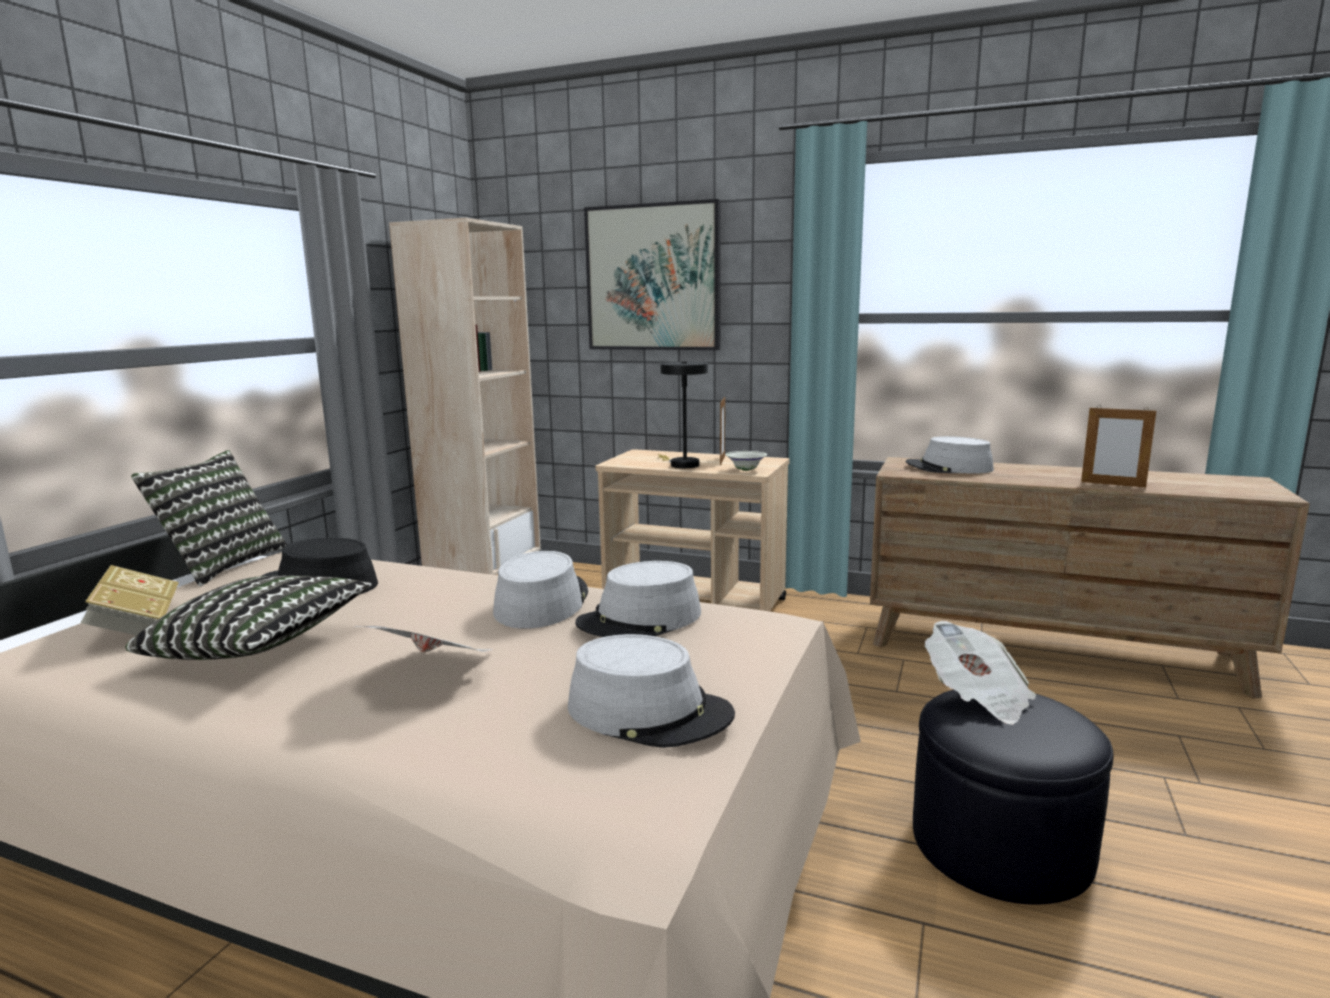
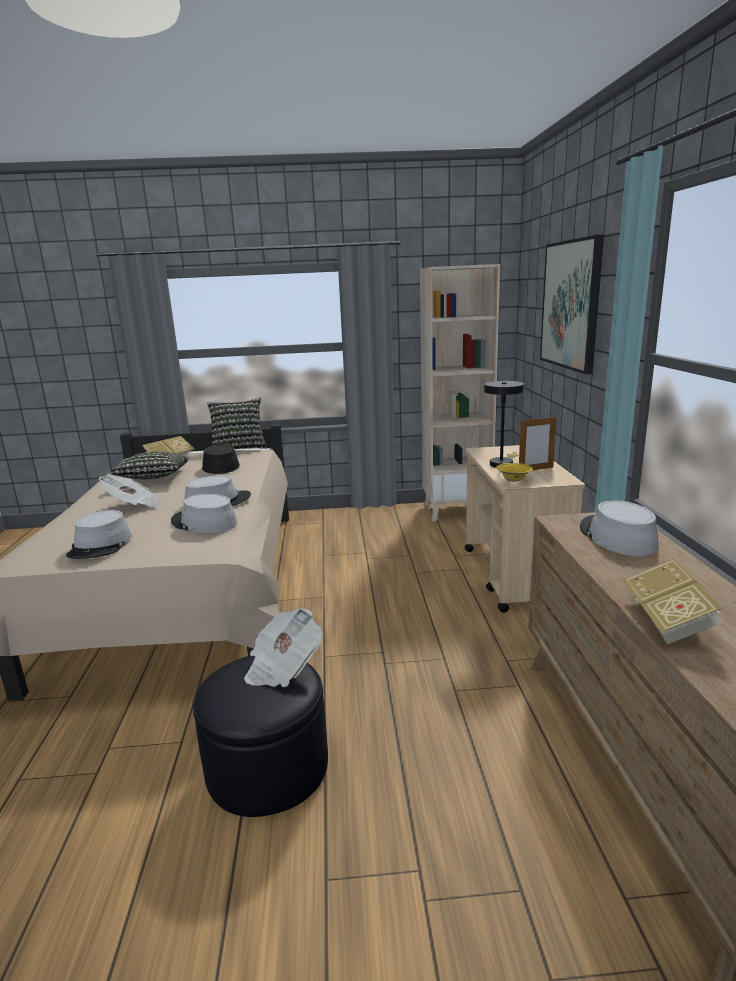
camera: 65 degrees right, 5 degrees up
white bowl [725,451,767,471] -> yellow bowl [496,463,533,482]
picture frame [1081,405,1156,488] -> book [623,558,723,644]

